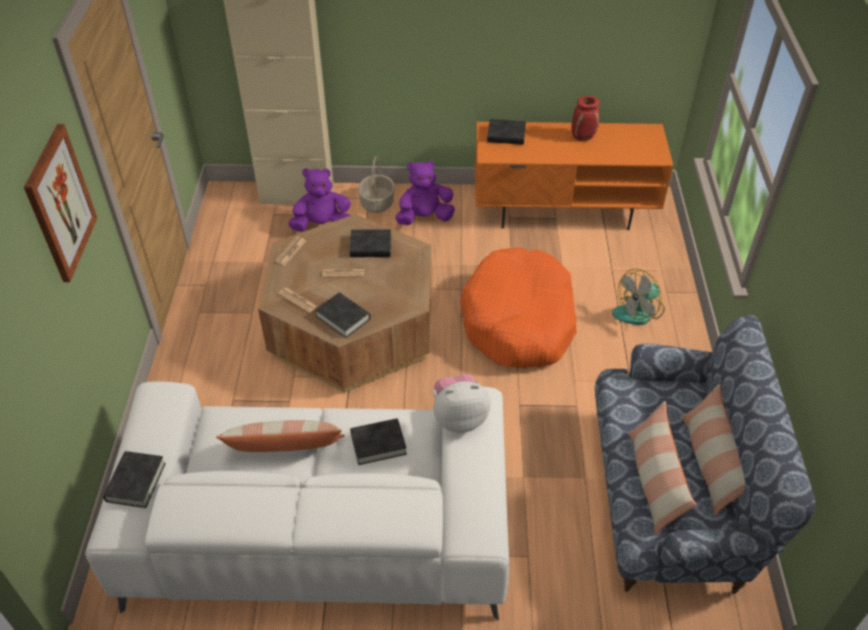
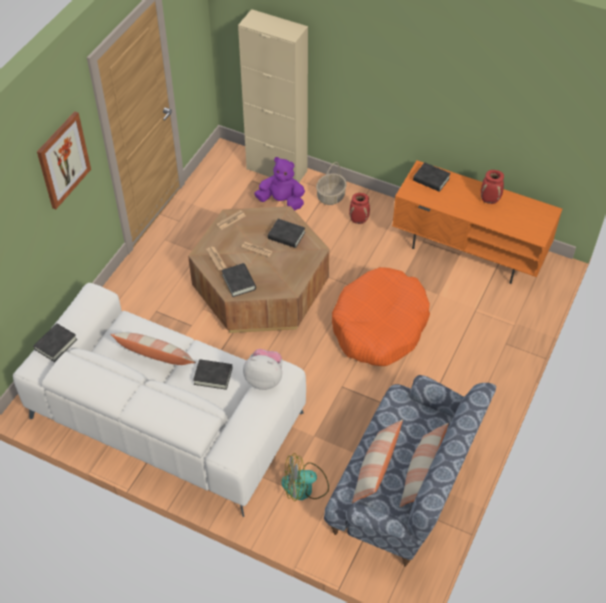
camera: 25 degrees right, 5 degrees up
purple plush toy [395,161,455,225] -> red vase [349,193,370,224]
fan [612,268,665,325] -> fan moved to [281,453,329,501]

